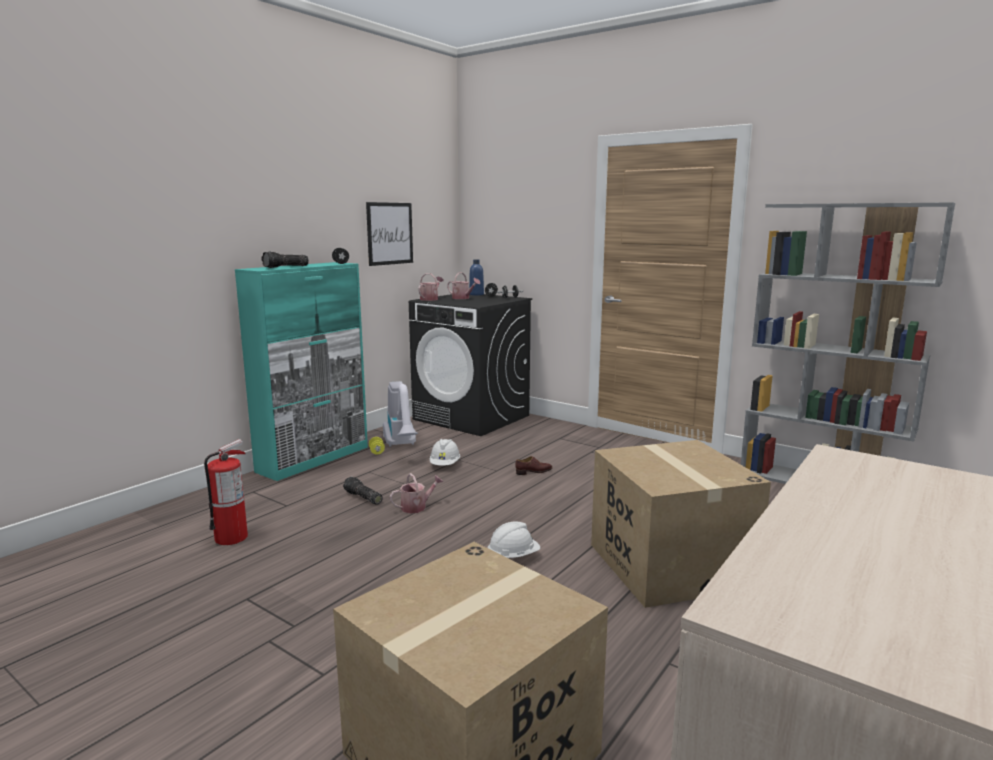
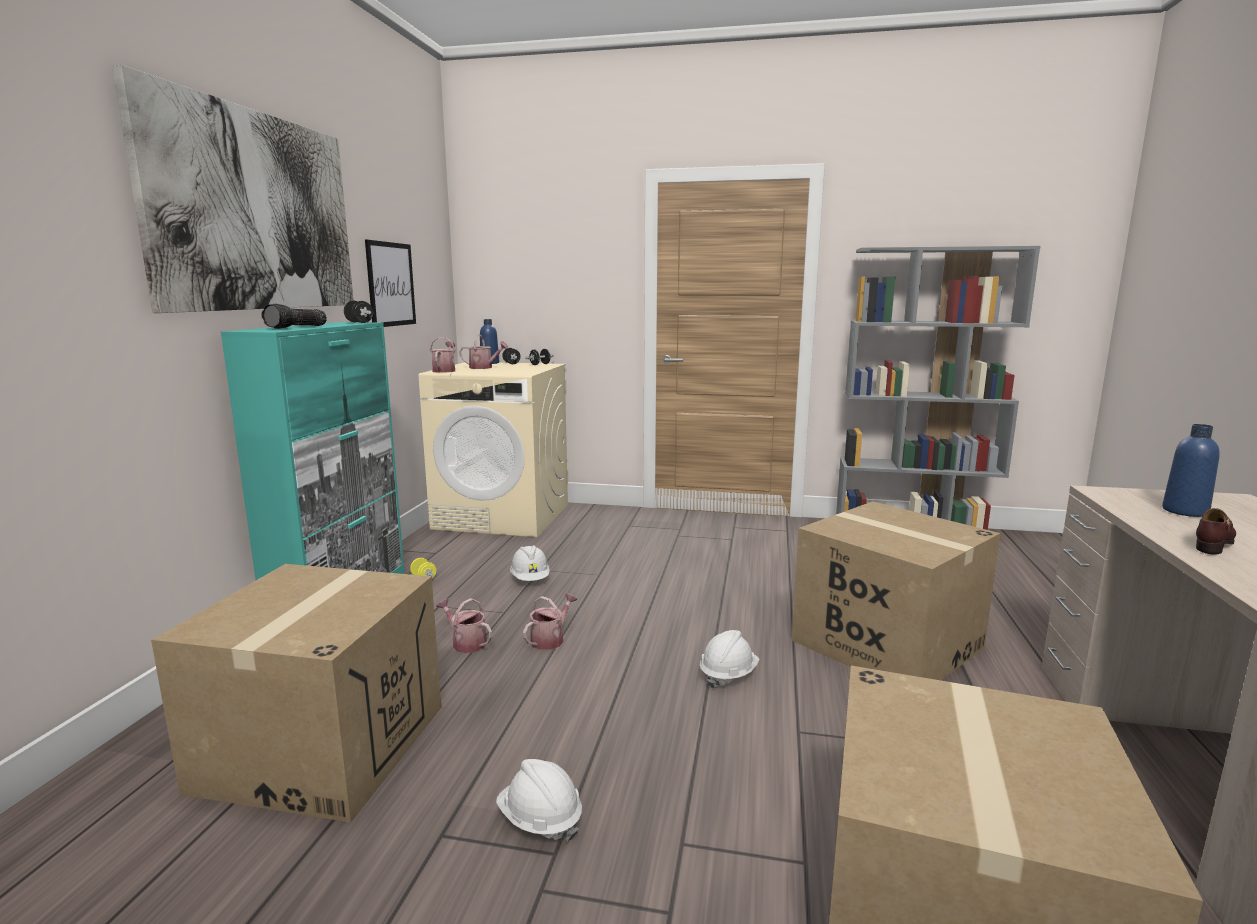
camera: 25 degrees left, 0 degrees up
fire extinguisher [204,439,248,545] -> cardboard box [151,564,441,823]
flashlight [343,477,383,505] -> watering can [436,598,492,653]
vacuum cleaner [383,381,418,447] -> none
black washing machine [409,294,532,436] -> beige washing machine [418,362,568,537]
brown shoe [515,456,553,475] -> brown shoe moved to [1196,508,1236,555]
none -> picture [112,65,353,313]
none -> white hard hat [496,759,582,841]
none -> blue bottle [1162,424,1220,517]

